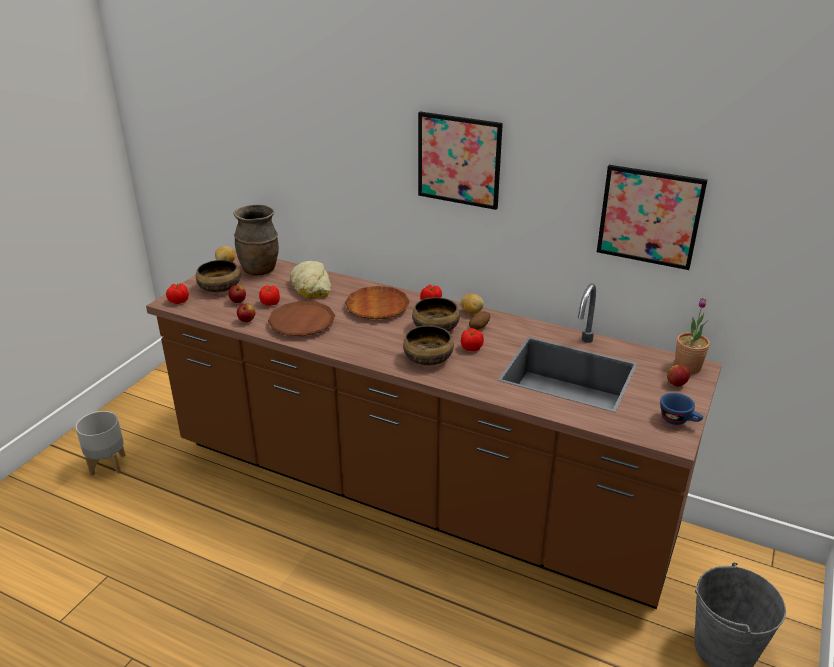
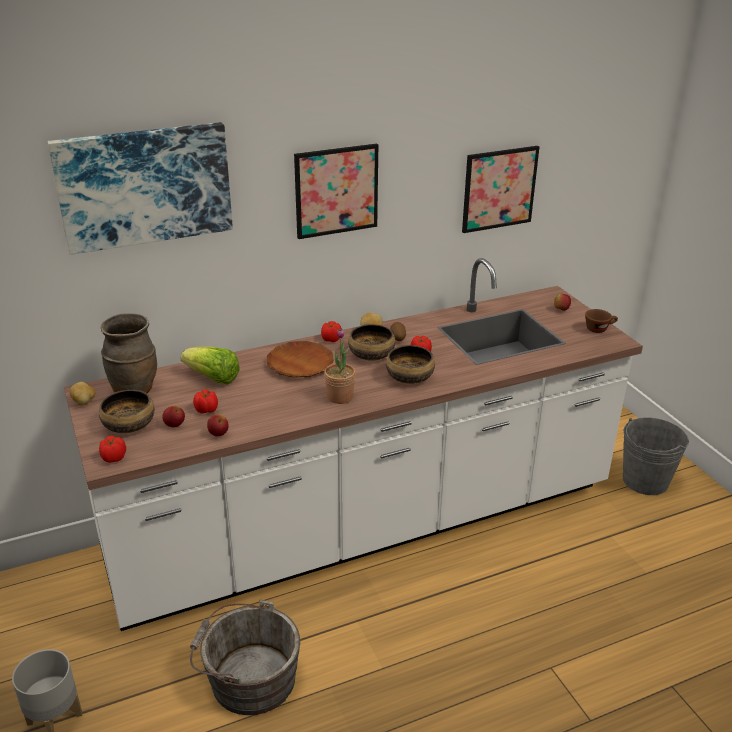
camera: 50 degrees left, 0 degrees up
brown counter [146,249,722,609] -> white counter [64,258,643,631]
brown plate [268,301,335,336] -> none
bread [290,261,331,299] -> lettuce [180,347,240,384]
blue cup [660,393,703,425] -> brown cup [585,309,618,333]
potted plant [675,298,710,374] -> potted plant moved to [324,329,356,404]
none -> picture [47,122,233,255]
none -> grey bucket [190,600,301,715]

